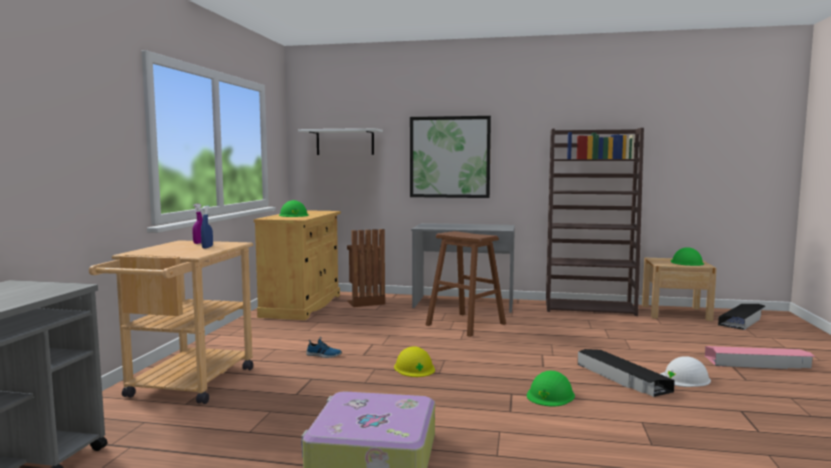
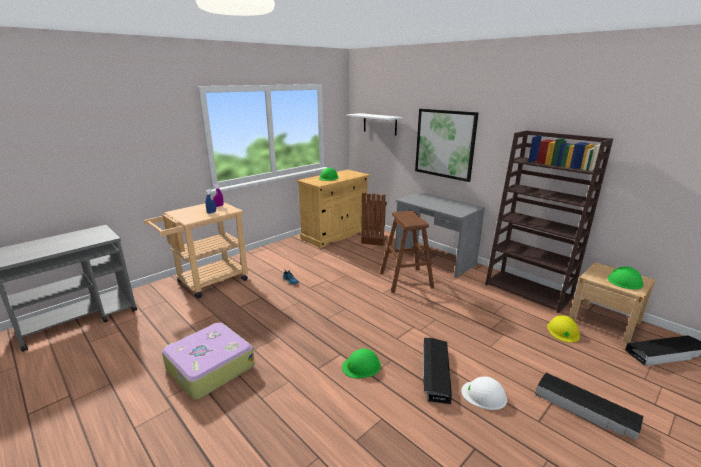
camera: 35 degrees right, 15 degrees up
yellow hard hat [394,346,435,377] -> yellow hard hat moved to [547,315,580,343]
pink storage box [705,346,815,369] -> black storage box [535,373,643,440]

